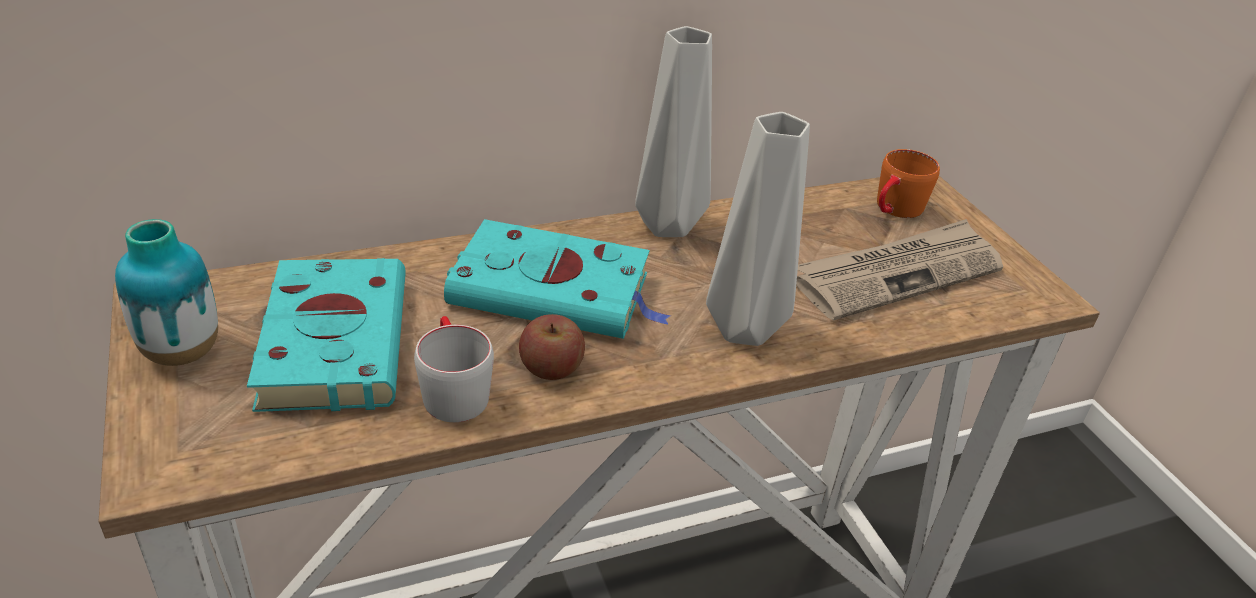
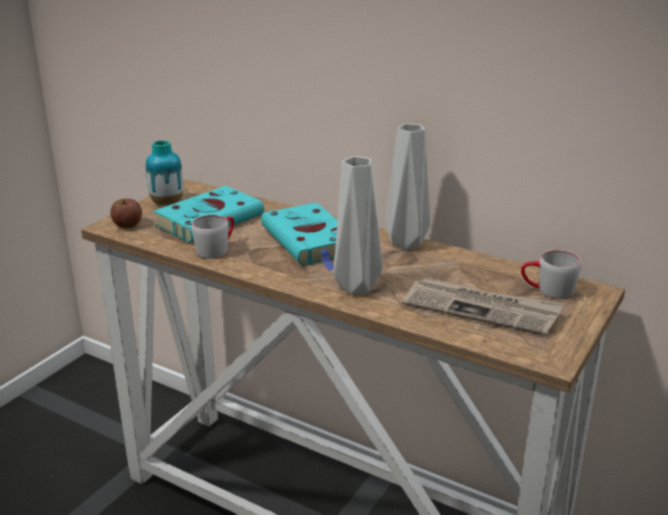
camera: 55 degrees right, 10 degrees down
apple [519,314,585,380] -> apple moved to [110,199,142,228]
orange mug [877,149,940,218] -> grey mug [521,250,581,299]

